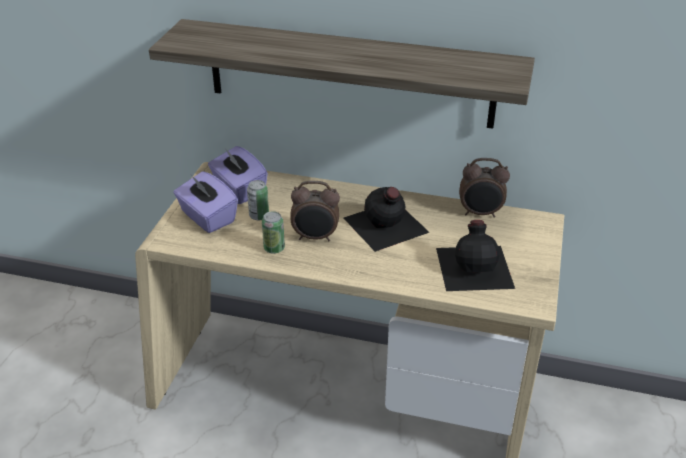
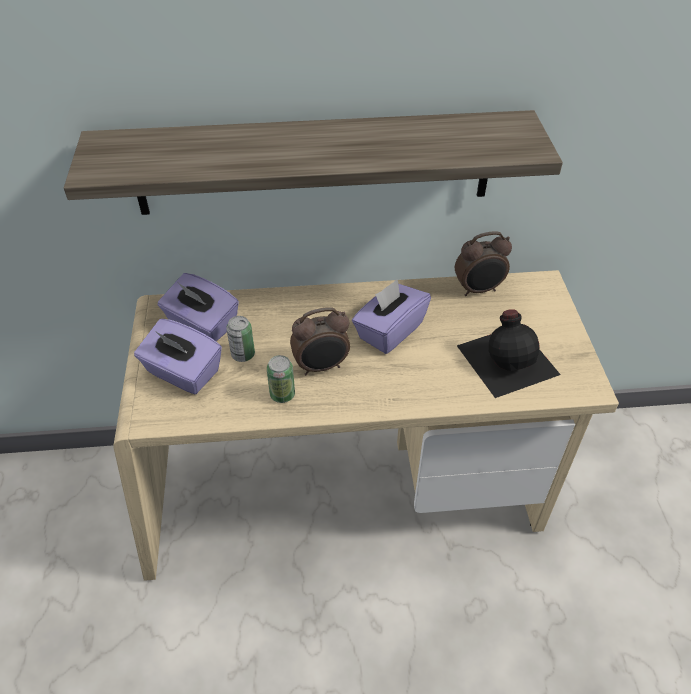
camera: 20 degrees left, 10 degrees up
black bottle [344,187,430,252] -> purple tissue box [352,279,431,354]

